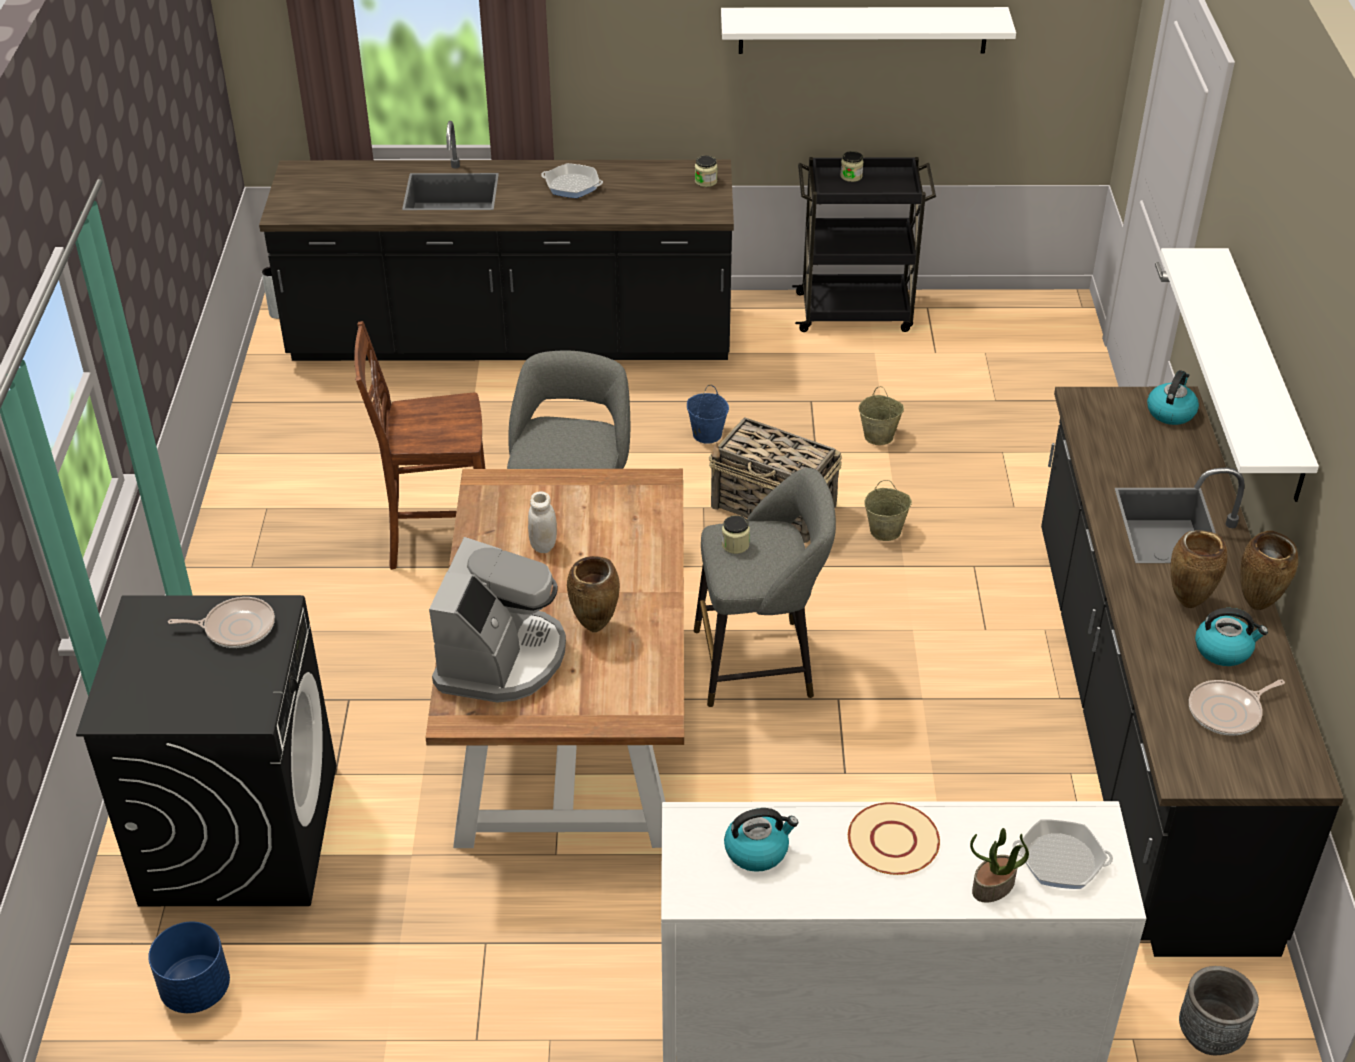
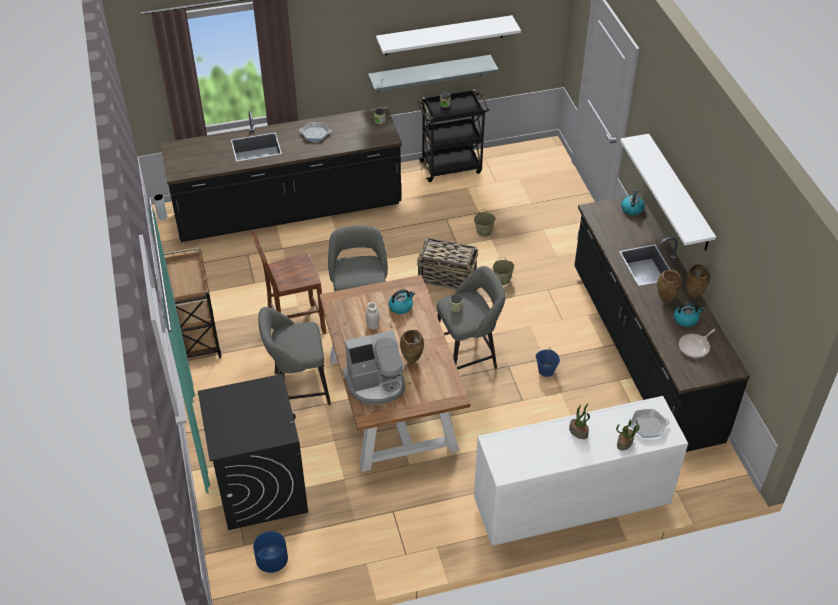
camera: 15 degrees left, 5 degrees up
frying pan [168,597,275,648] -> none
coffee machine [429,537,566,703] -> coffee machine turned 75 degrees clockwise [343,330,405,405]
blue bucket [687,385,729,444] -> blue bucket moved to [536,349,560,377]
kettle [724,808,798,872] -> kettle moved to [388,289,415,314]
beige plate [848,802,940,875] -> potted plant [569,403,590,439]
grey planter [1179,966,1259,1055] -> none
none -> brown cart [164,247,222,358]
none -> grey stool [258,307,331,405]
none -> grey shelf [368,55,499,92]

